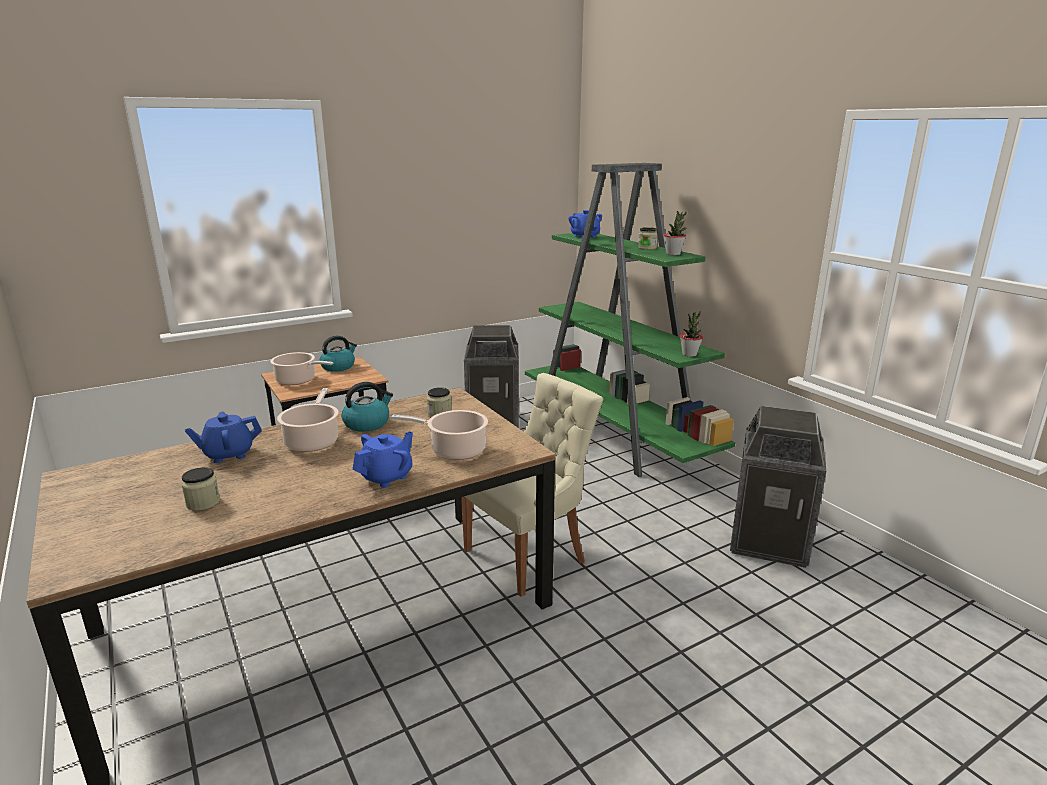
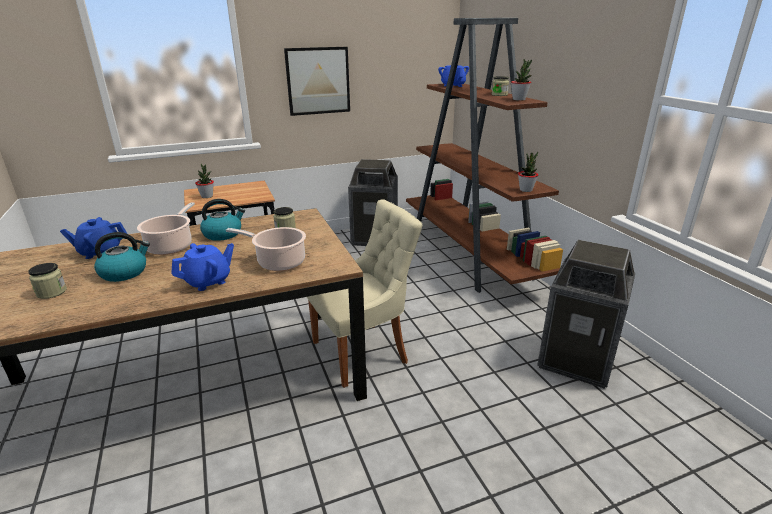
camera: 10 degrees right, 5 degrees up
cooking pot [270,352,334,385] -> potted plant [195,164,214,198]
kettle [320,336,357,372] -> kettle moved to [94,232,150,282]
green bookcase [525,163,735,477] -> brown bookcase [406,18,563,293]
none -> picture [284,47,350,116]

